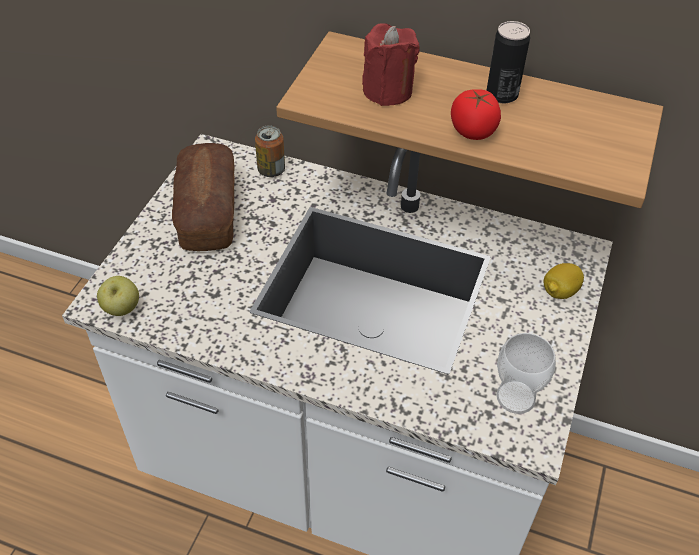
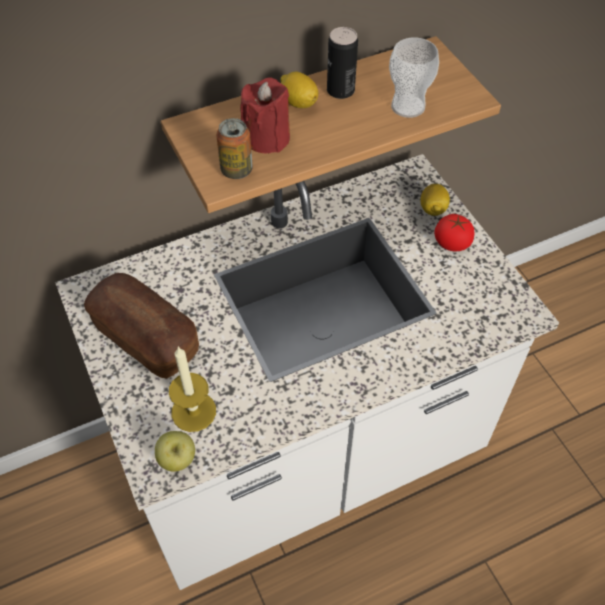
camera: 45 degrees left, 5 degrees up
can [255,126,285,177] -> can moved to [216,118,253,179]
tomato [451,89,501,140] -> tomato moved to [434,214,474,251]
cup [496,333,556,414] -> cup moved to [389,38,439,118]
none -> candle [169,346,216,432]
none -> lemon [280,72,318,108]

